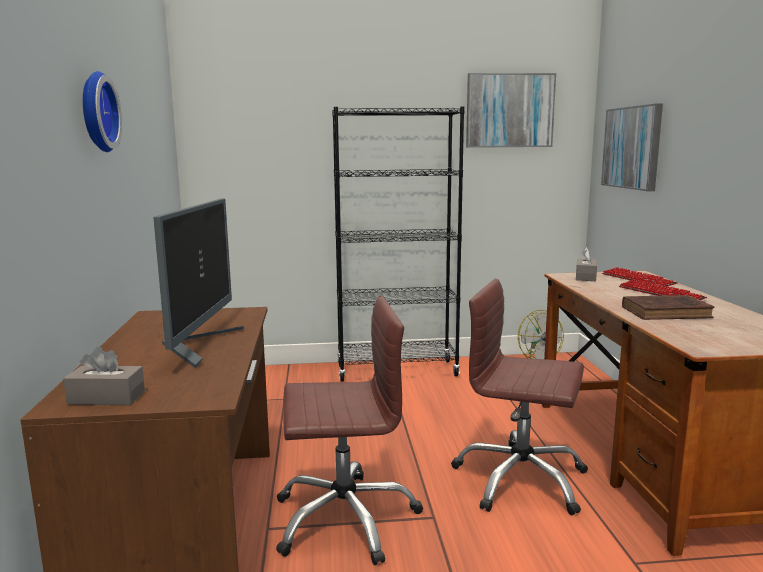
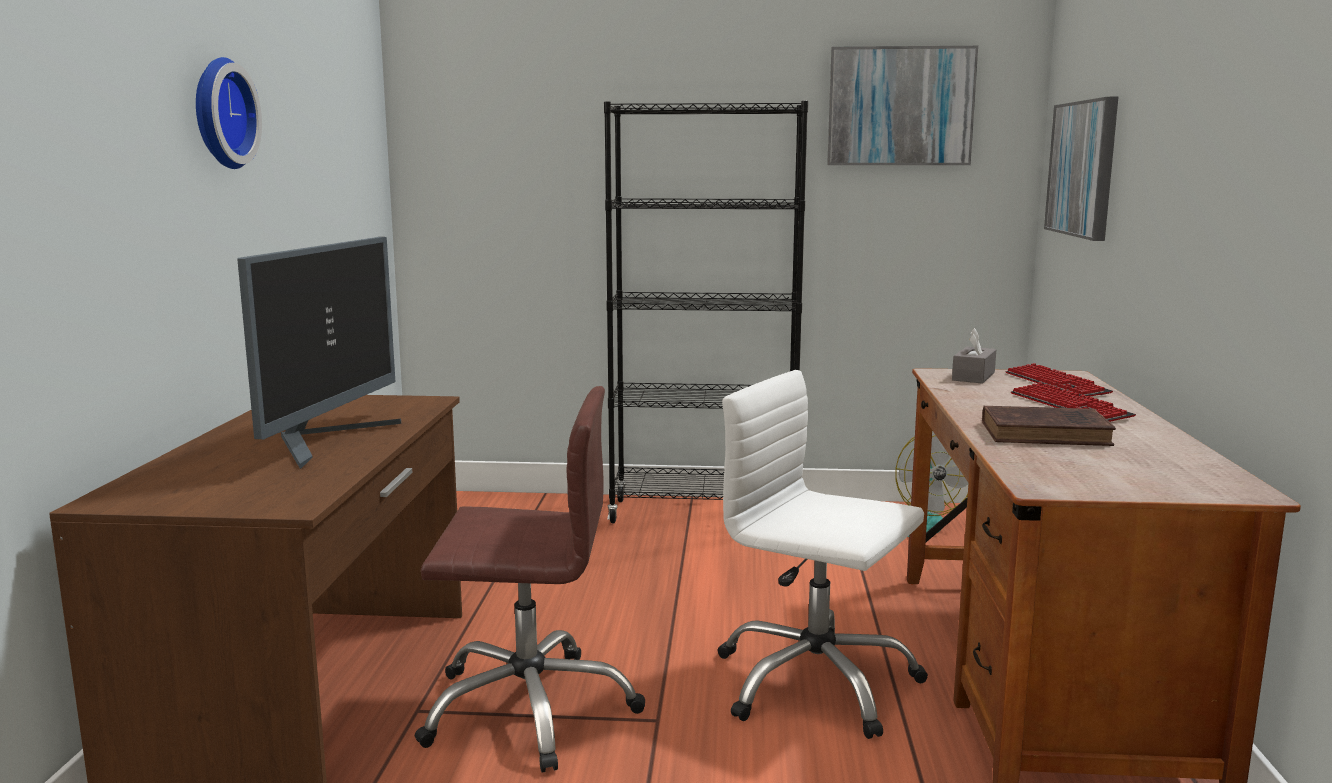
camera: 10 degrees right, 0 degrees up
grey tissue box [63,346,145,405] -> none
brown office chair [451,279,588,515] -> white office chair [718,370,928,739]

